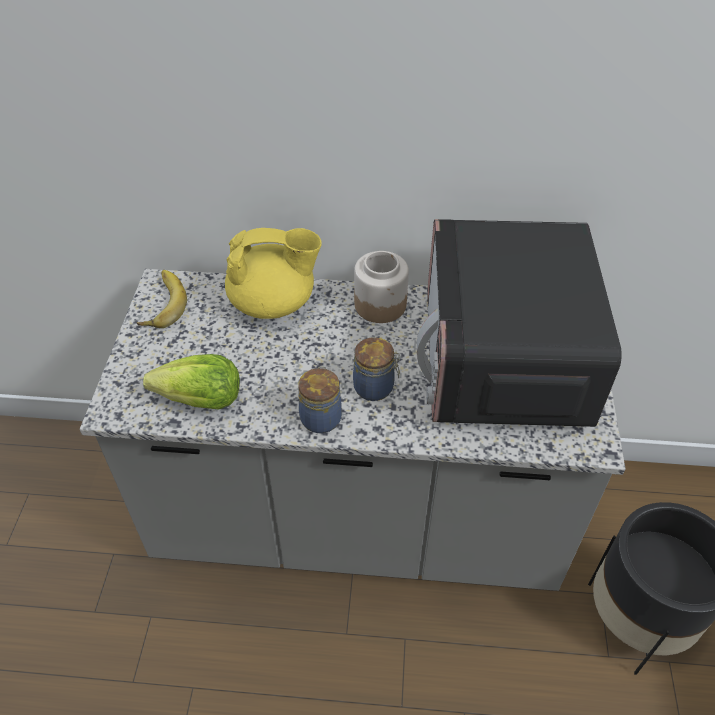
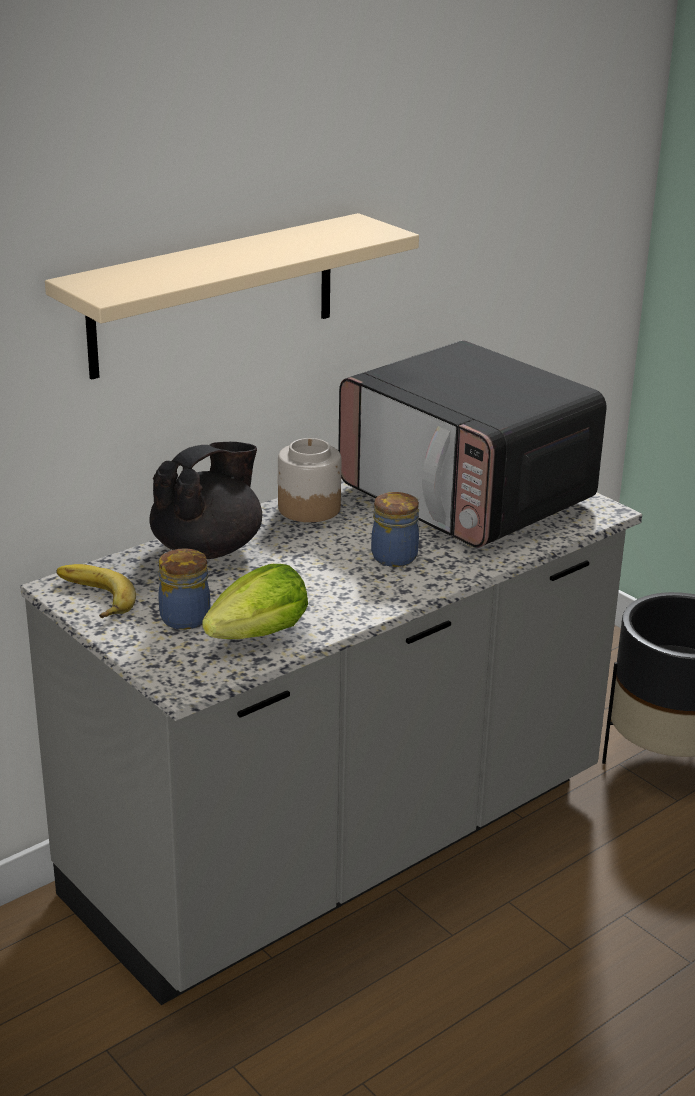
camera: 45 degrees left, 20 degrees down
yellow teapot [225,228,322,319] -> black teapot [150,442,262,559]
jar [298,366,342,433] -> jar moved to [158,548,210,630]
none -> beige shelf [45,213,419,380]

